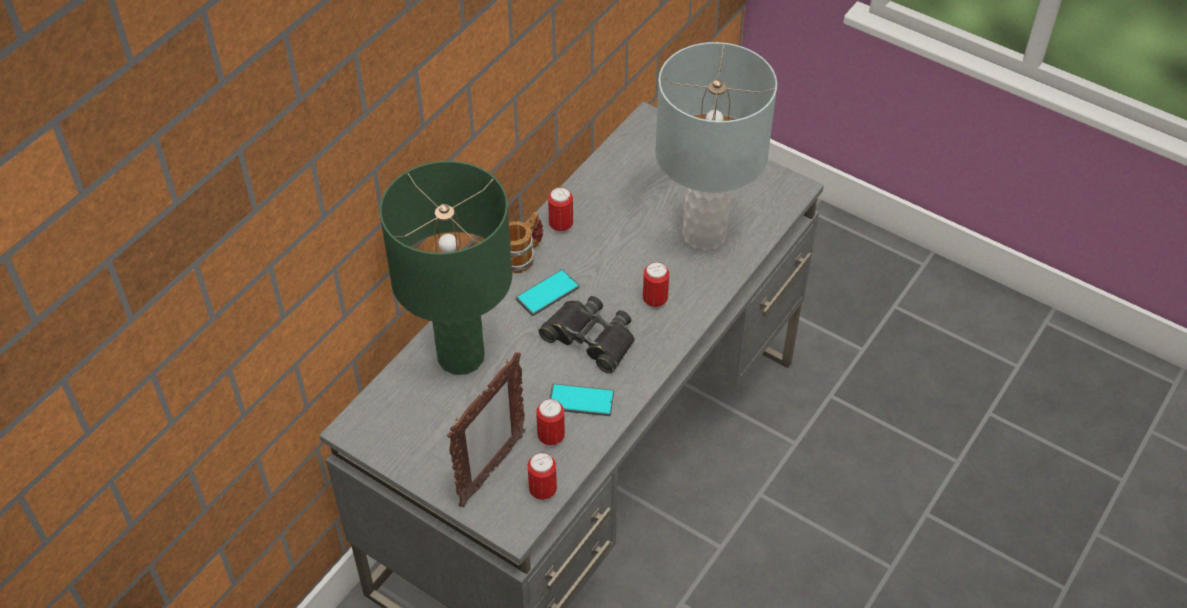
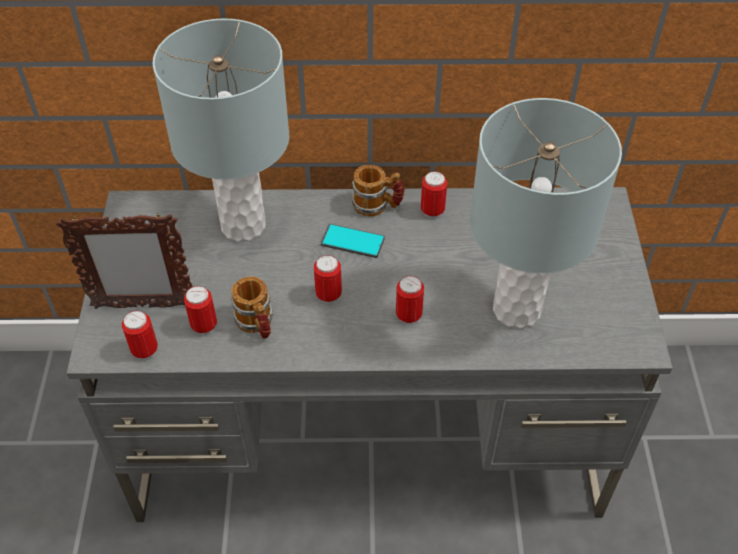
camera: 55 degrees right, 0 degrees up
green table lamp [380,161,513,375] -> grey table lamp [153,18,289,242]
black binoculars [538,296,635,374] -> can [314,255,342,303]
phone [549,383,614,416] -> mug [231,276,274,338]

